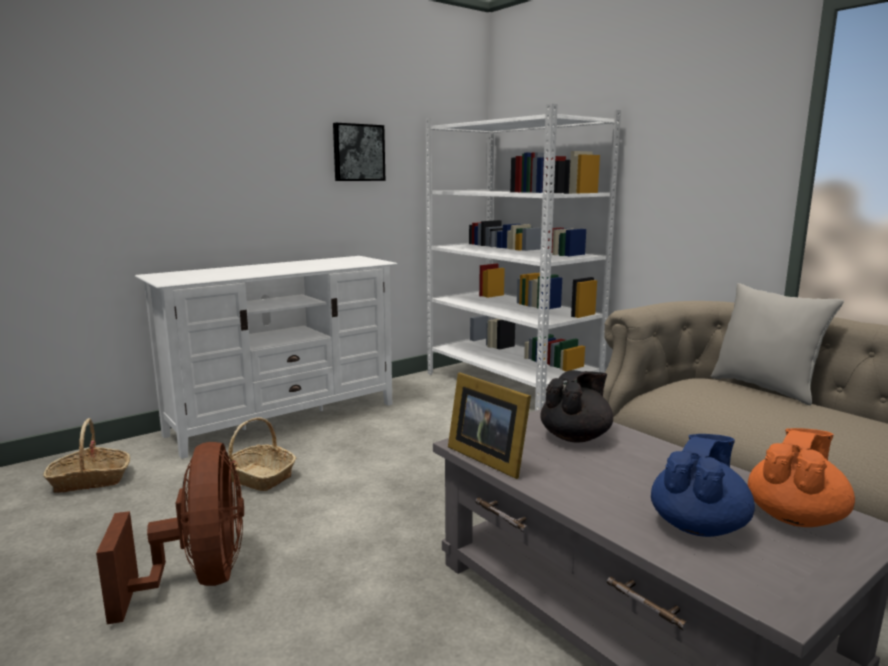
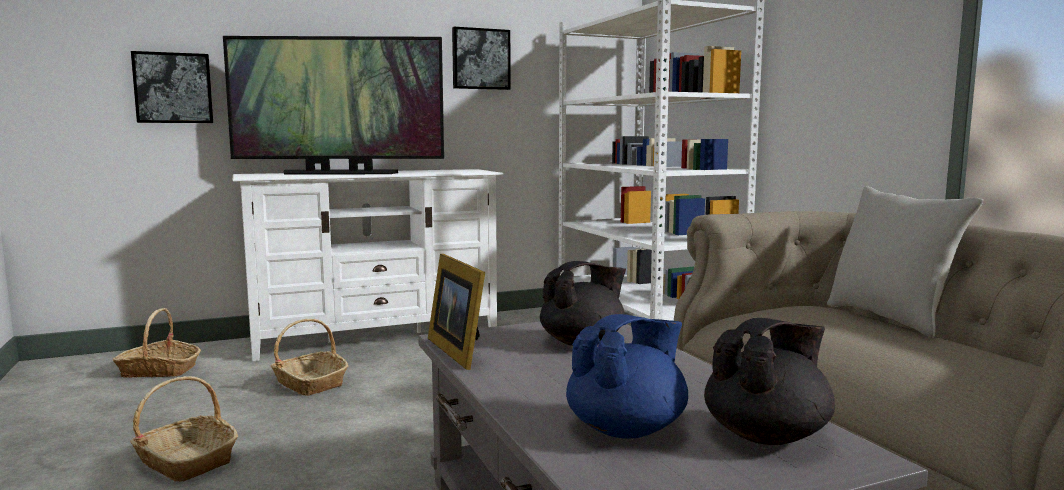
camera: 15 degrees right, 5 degrees down
brown fan [96,442,244,624] -> basket [130,376,238,482]
orange teapot [748,428,855,527] -> black teapot [704,318,835,445]
none -> picture [131,51,213,123]
none -> television [223,36,444,175]

